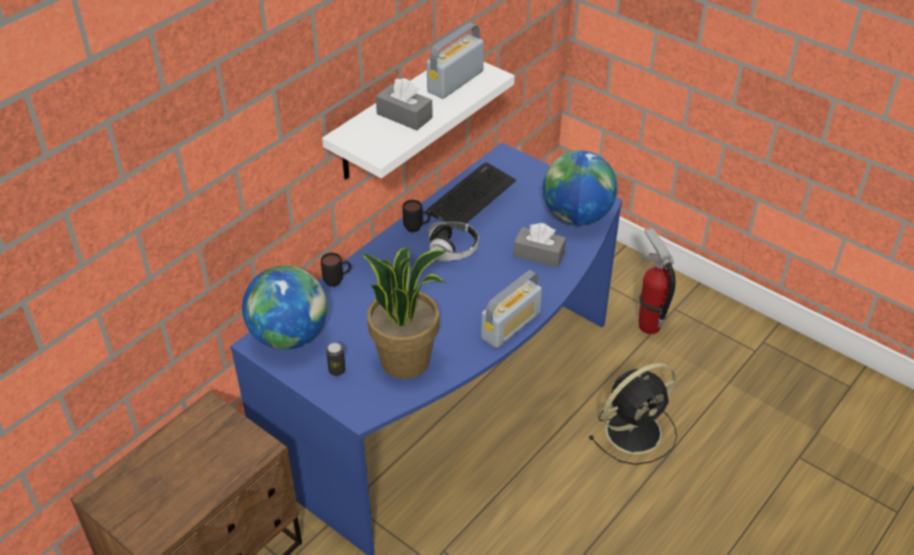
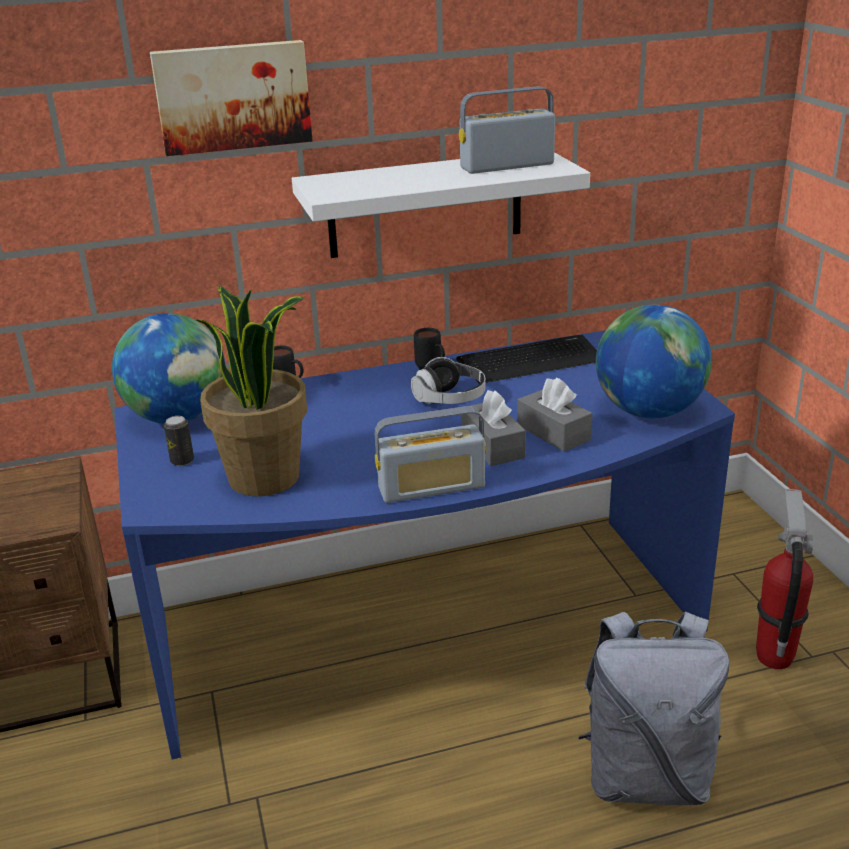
camera: 35 degrees right, 15 degrees down
grey tissue box [376,78,433,131] -> grey tissue box moved to [461,390,526,466]
black fan [589,363,677,465] -> grey backpack [578,612,729,805]
none -> picture [150,40,312,156]

